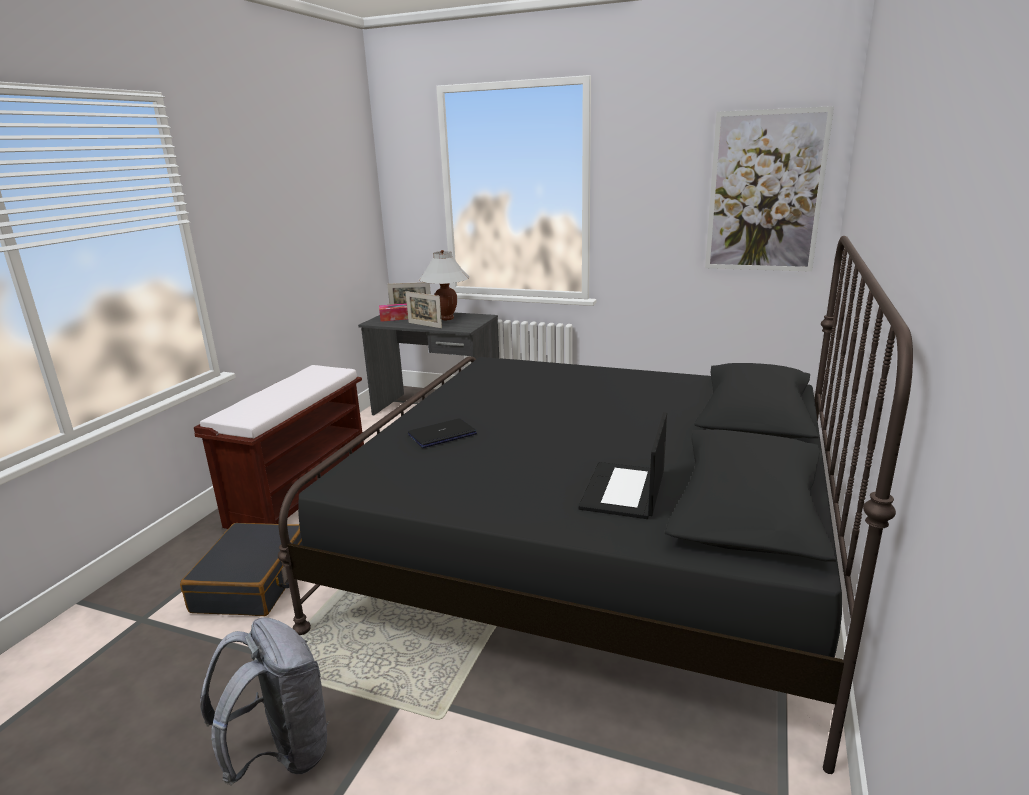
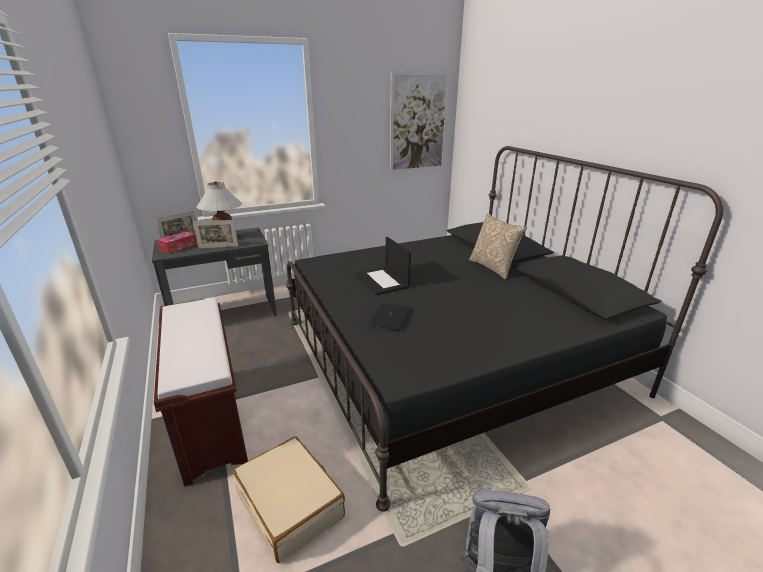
camera: 45 degrees left, 5 degrees up
black suitcase [180,523,303,616] -> beige suitcase [232,436,345,563]
laptop [578,412,667,519] -> laptop moved to [356,237,411,295]
none -> pillow [469,213,527,280]

